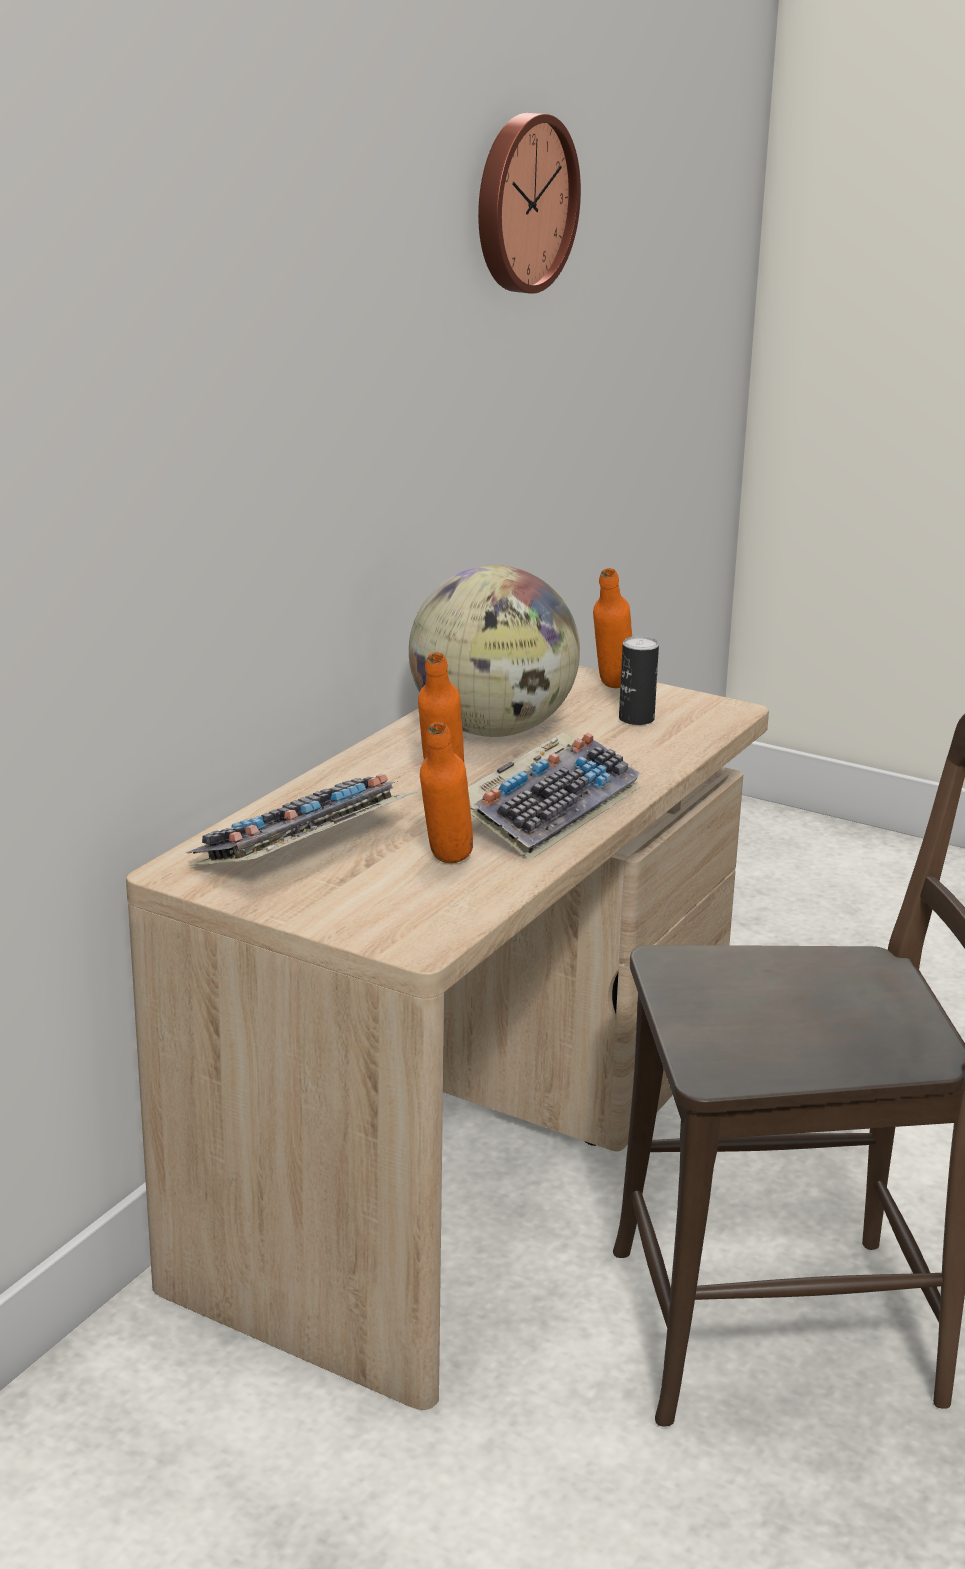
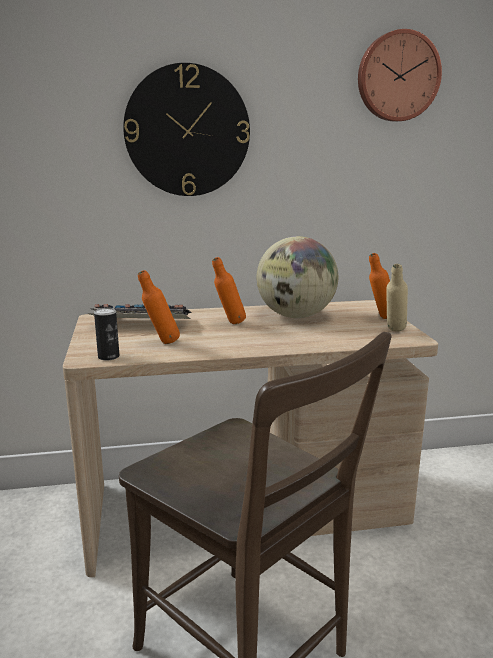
camera: 50 degrees right, 5 degrees down
keyboard [468,732,641,860] -> none
can [619,636,659,725] -> can moved to [94,308,119,361]
none -> wall clock [123,63,250,196]
none -> beige bottle [386,264,408,332]

